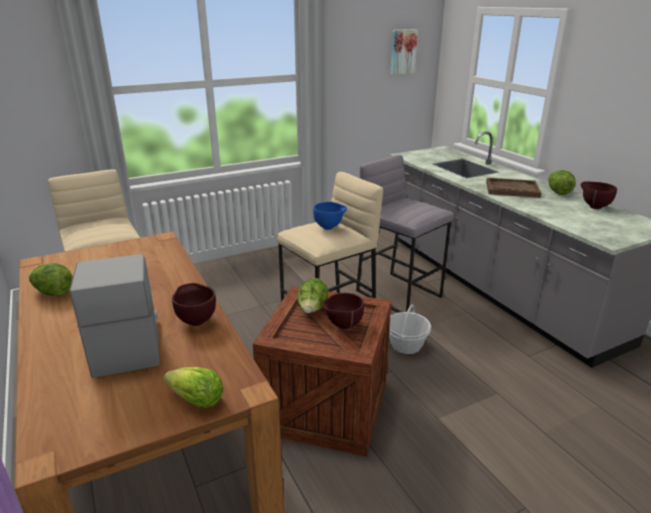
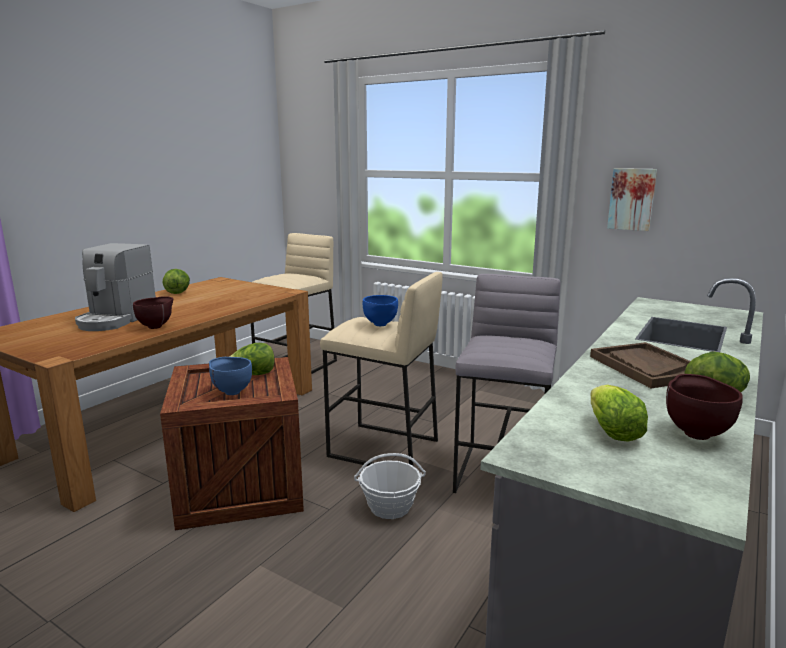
camera: 60 degrees right, 10 degrees down
coffee machine [70,254,160,378] -> coffee machine turned 150 degrees clockwise [75,243,156,331]
lettuce [163,367,224,408] -> lettuce moved to [590,385,648,441]
brown bowl [322,293,364,329] -> blue bowl [209,357,252,395]
picture [391,29,418,75] -> picture moved to [607,168,657,231]

